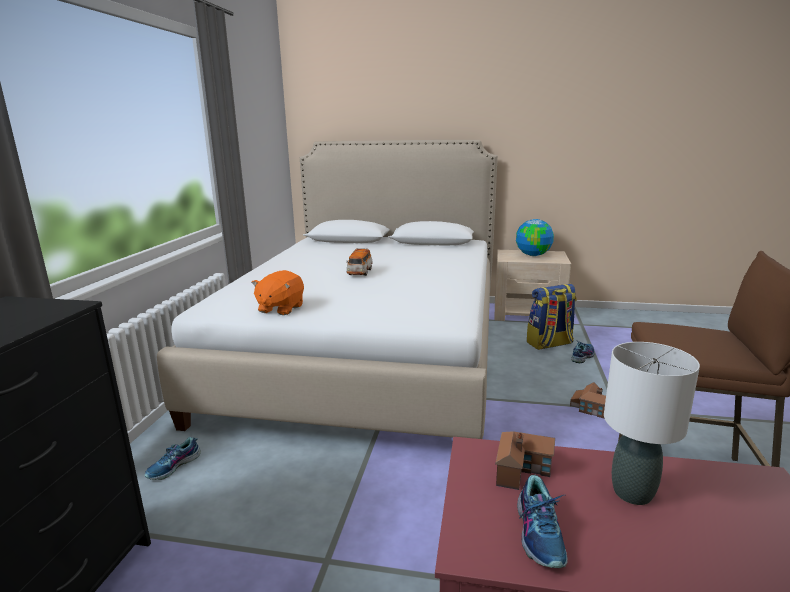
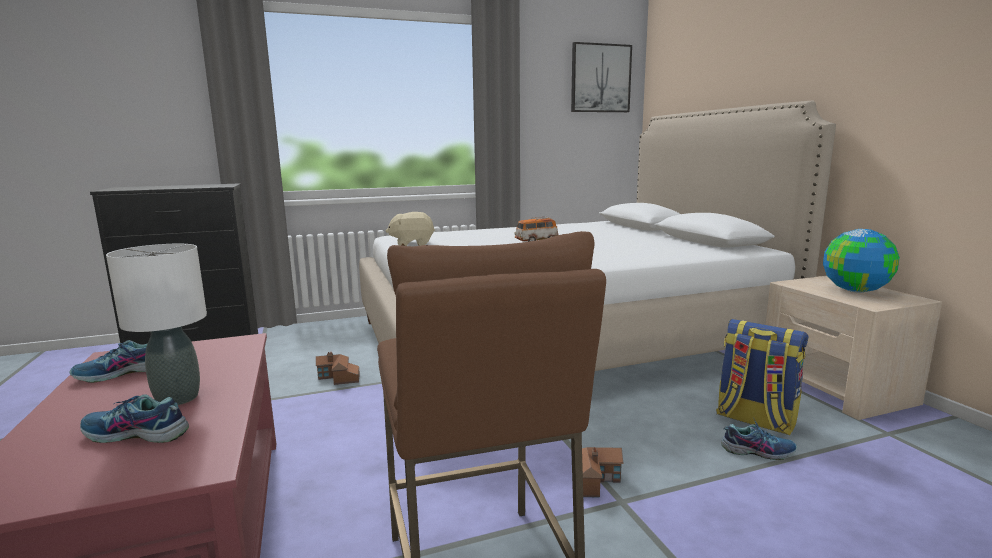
camera: 60 degrees right, 5 degrees down
shoe [145,437,201,480] -> shoe moved to [80,394,189,443]
orange plush toy [251,270,304,315] -> beige plush toy [386,212,435,246]
toy house [495,431,555,490] -> toy house moved to [316,352,360,385]
none -> picture [571,42,632,112]

